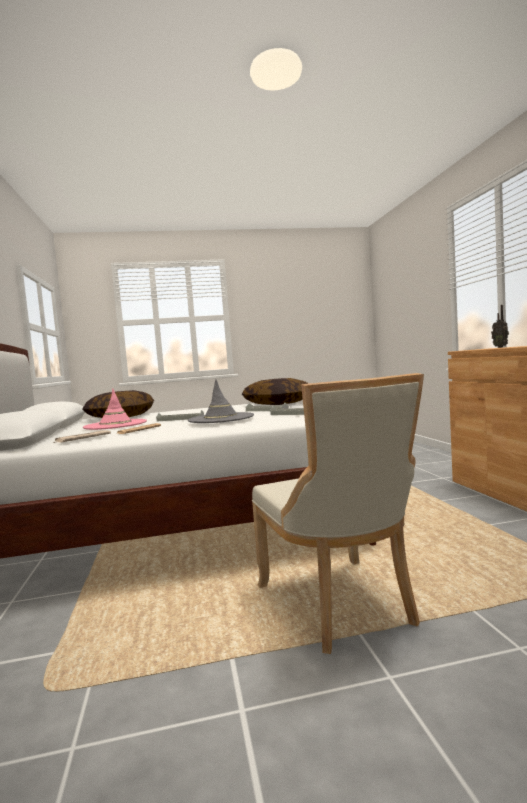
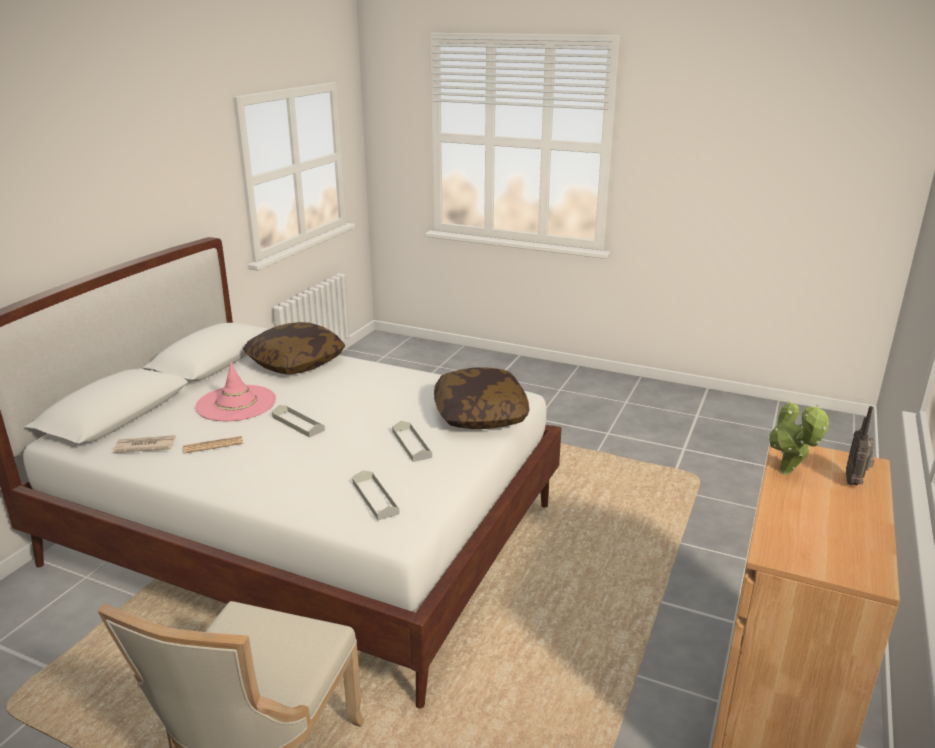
camera: 35 degrees right, 20 degrees up
grey hat [188,379,254,423] -> none
none -> potted plant [768,401,829,475]

